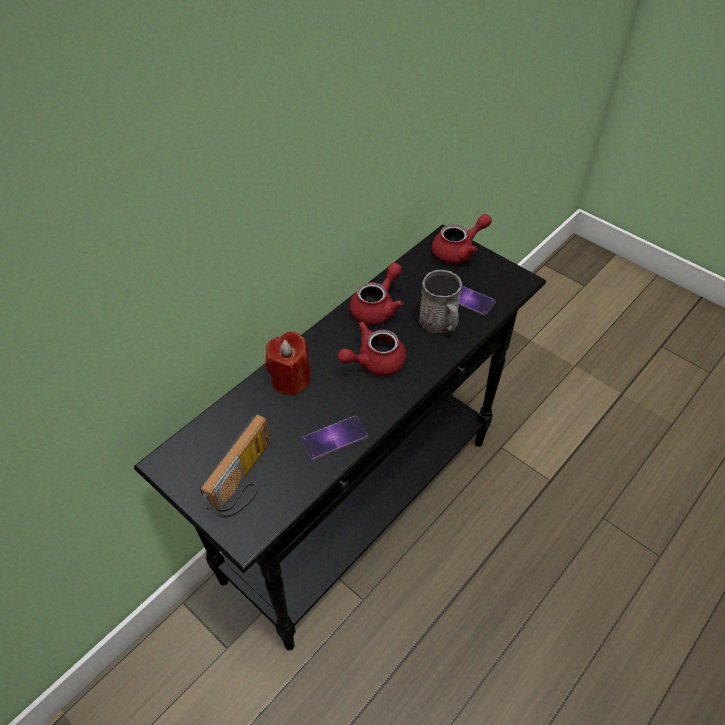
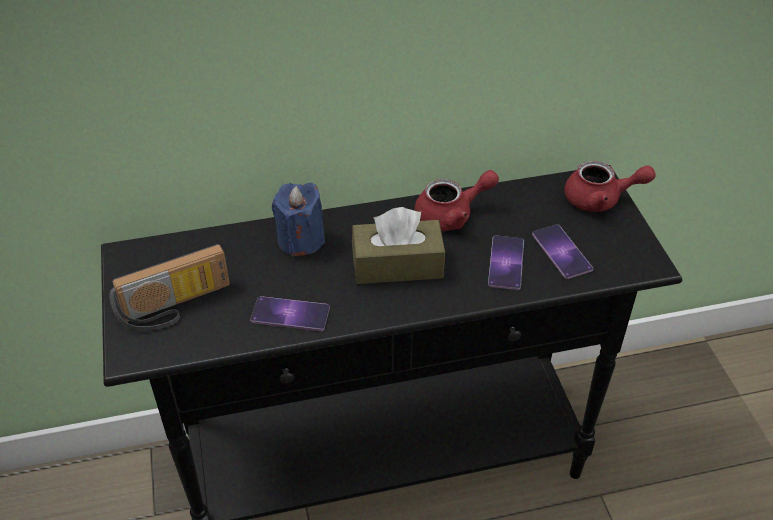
camera: 35 degrees right, 5 degrees down
red candle [265,331,311,396] -> blue candle [272,183,325,257]
red teapot [338,322,406,376] -> brown tissue box [352,207,445,284]
grey mug [419,270,462,333] -> phone [488,235,524,290]

